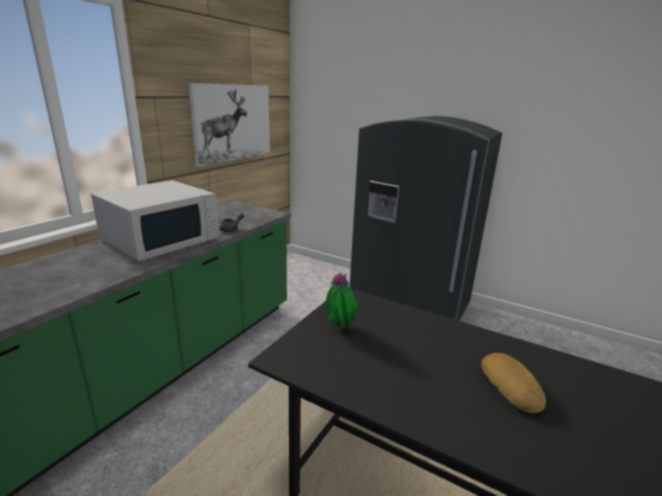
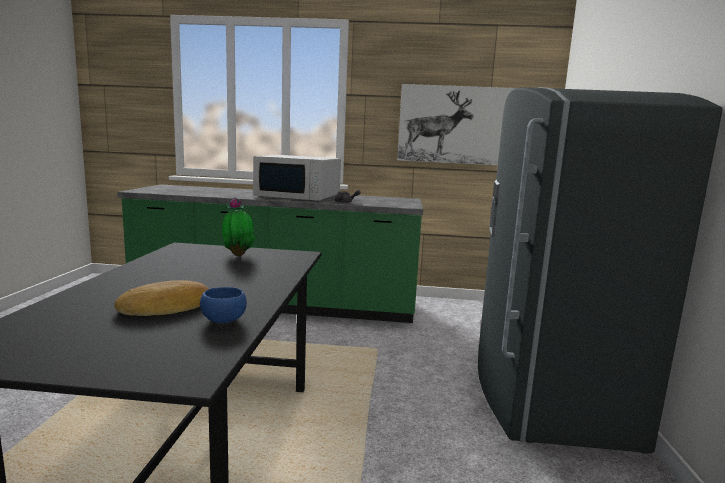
camera: 65 degrees right, 10 degrees down
none -> blue bowl [200,287,247,323]

